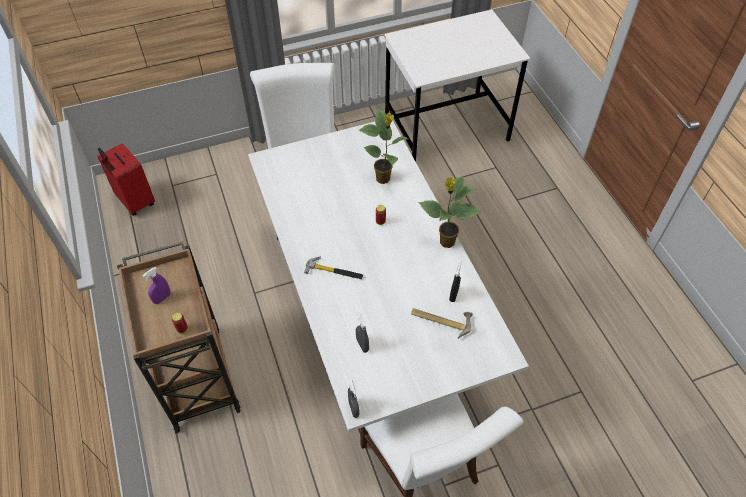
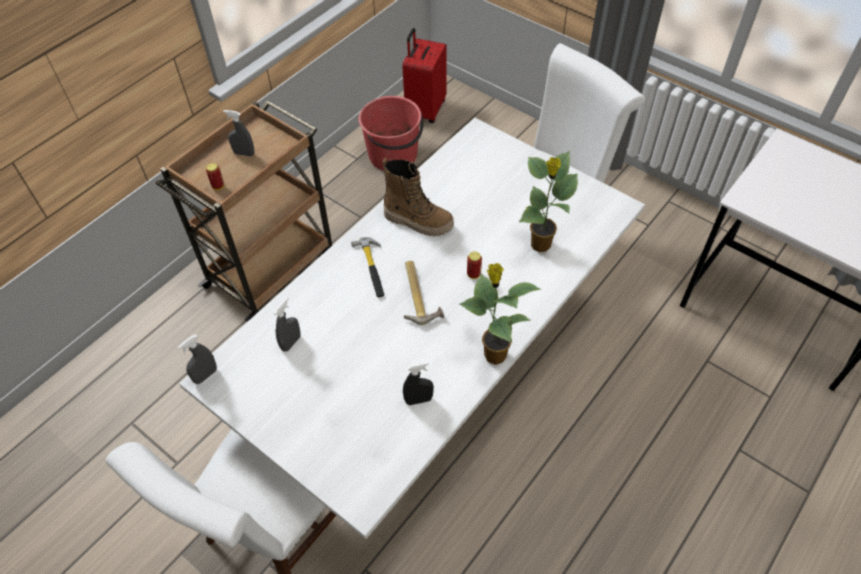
camera: 60 degrees right, 0 degrees up
purple spray bottle [142,267,171,304] -> grey spray bottle [223,110,255,156]
hammer [411,308,473,339] -> hammer moved to [404,261,444,325]
none -> red bucket [359,96,424,171]
none -> boot [382,158,454,237]

